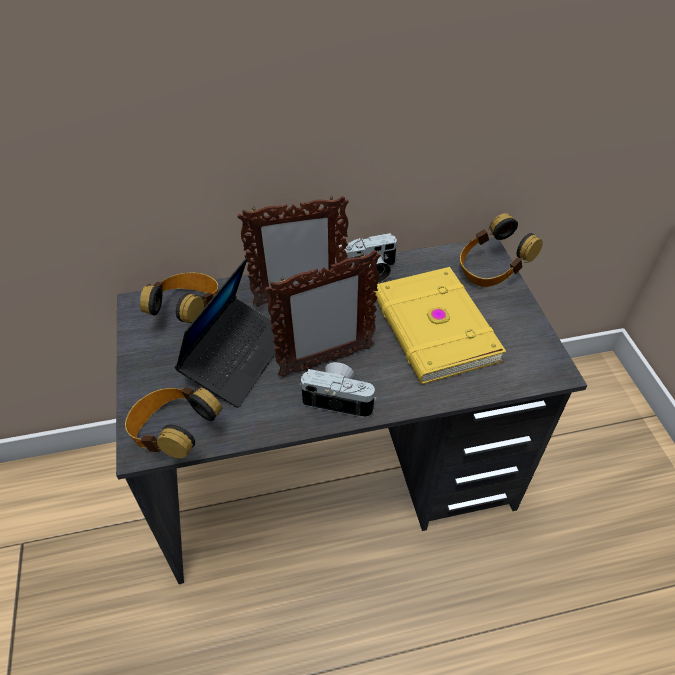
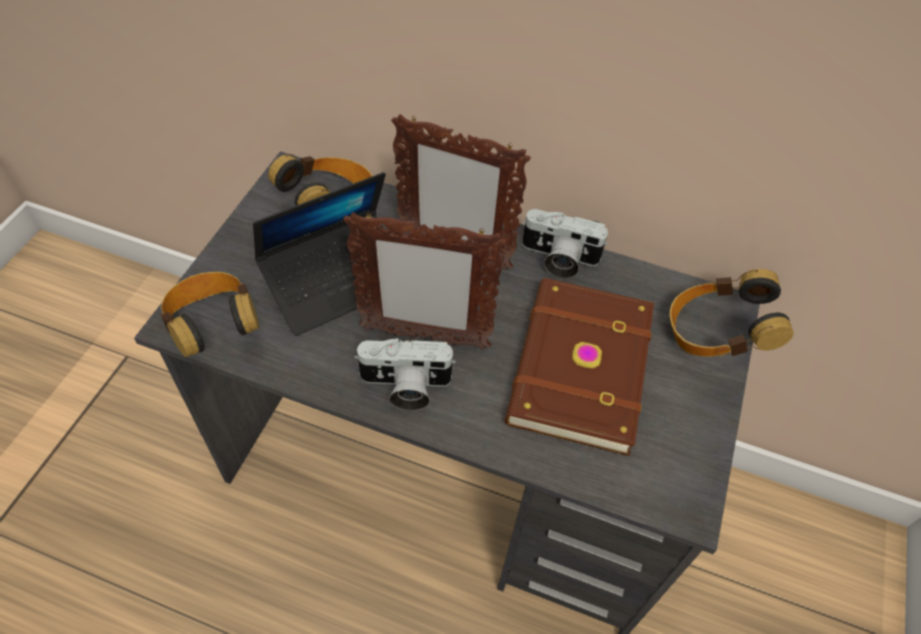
camera: 30 degrees right, 5 degrees up
camera [299,362,377,418] -> camera turned 135 degrees clockwise [354,338,456,410]
yellow book [373,267,506,384] -> brown book [505,278,654,456]

